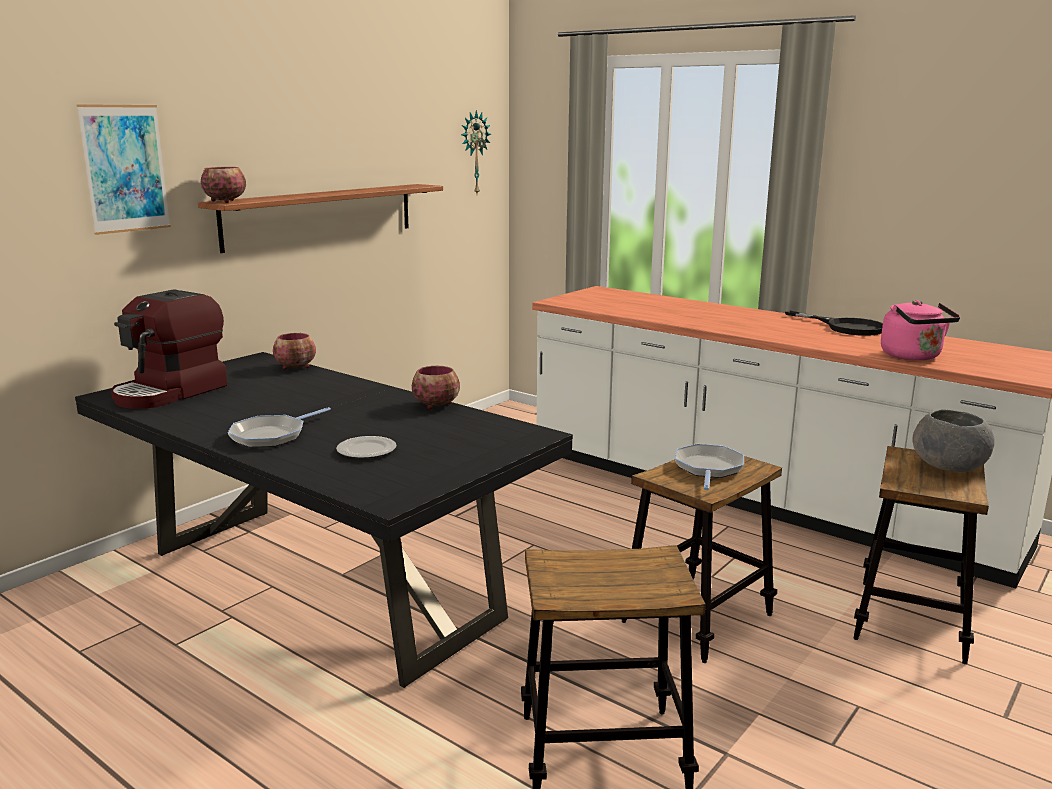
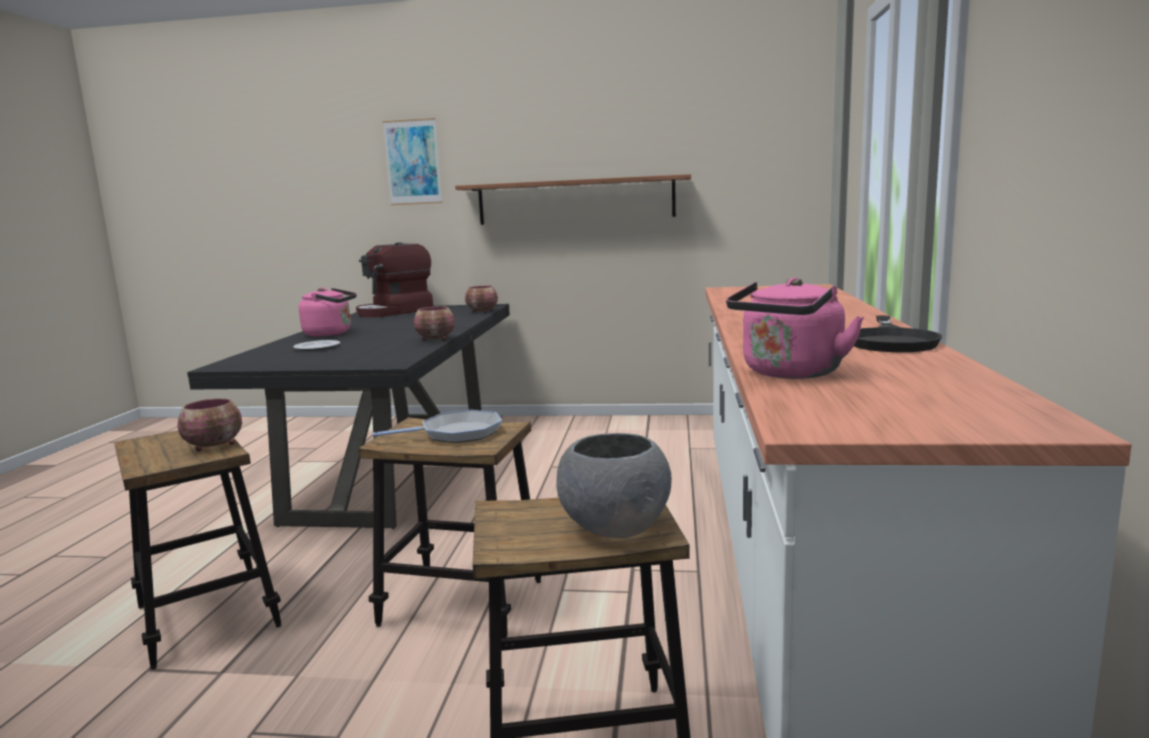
camera: 60 degrees right, 5 degrees down
coffee machine [111,289,227,409] -> coffee machine turned 45 degrees counterclockwise [356,242,433,317]
bowl [201,167,246,203] -> bowl moved to [178,398,242,452]
frying pan [228,407,331,448] -> pink kettle [299,288,357,337]
wall clock [461,110,491,194] -> none

